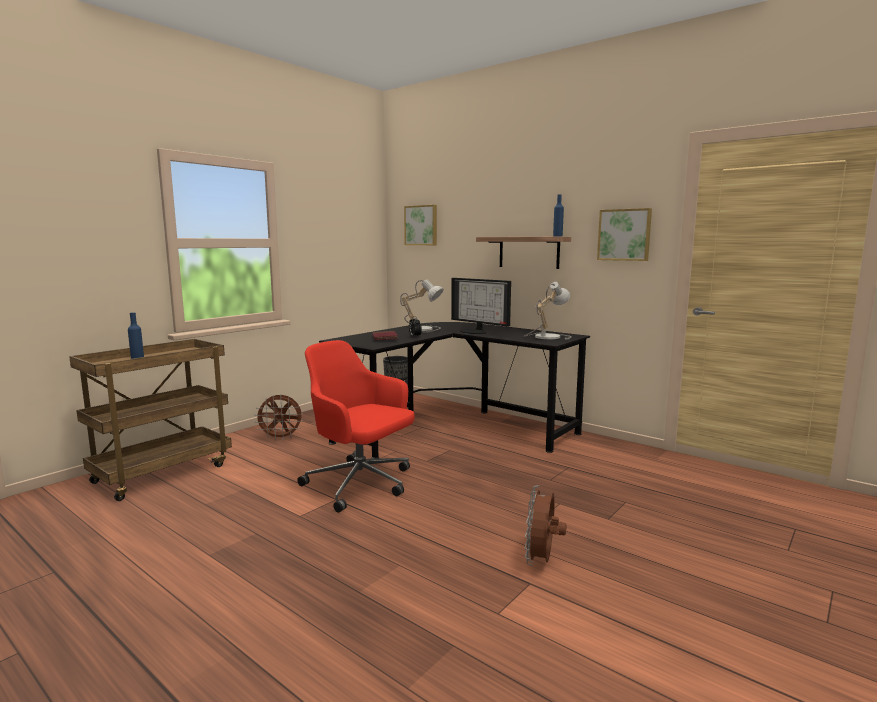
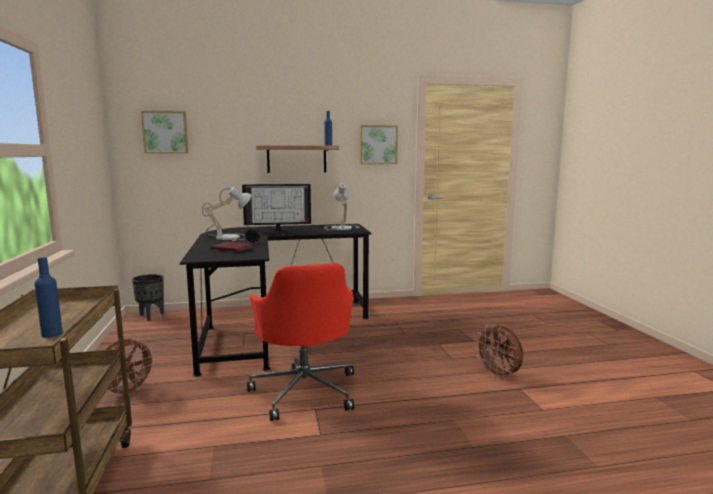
camera: 50 degrees left, 0 degrees up
red office chair [297,340,415,513] -> red office chair turned 90 degrees counterclockwise [247,263,355,421]

